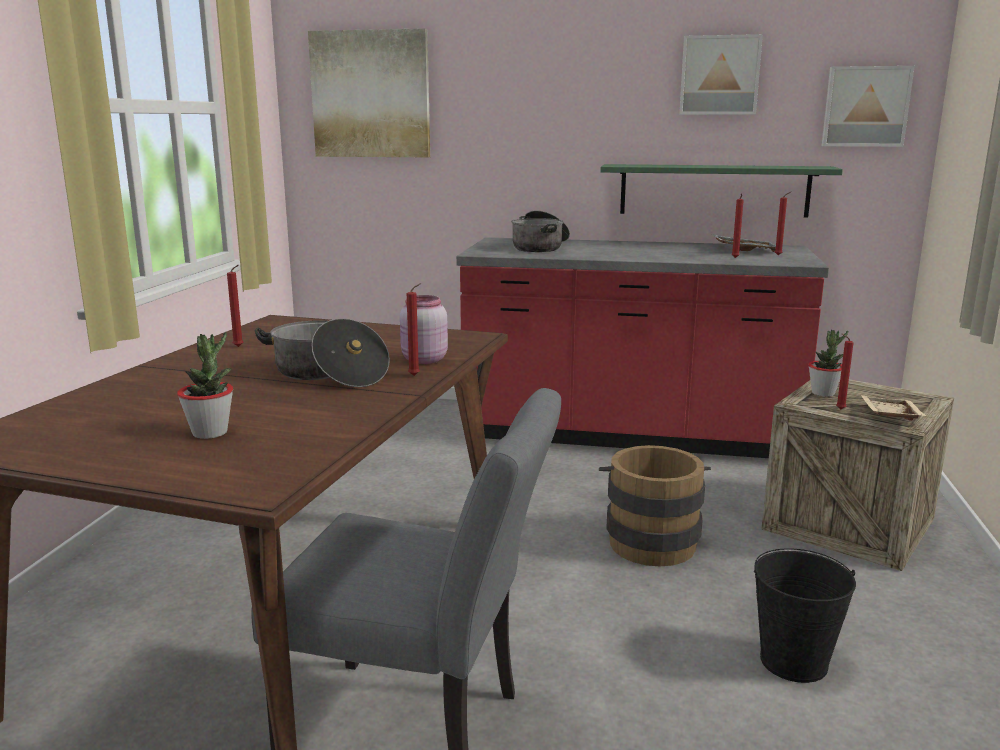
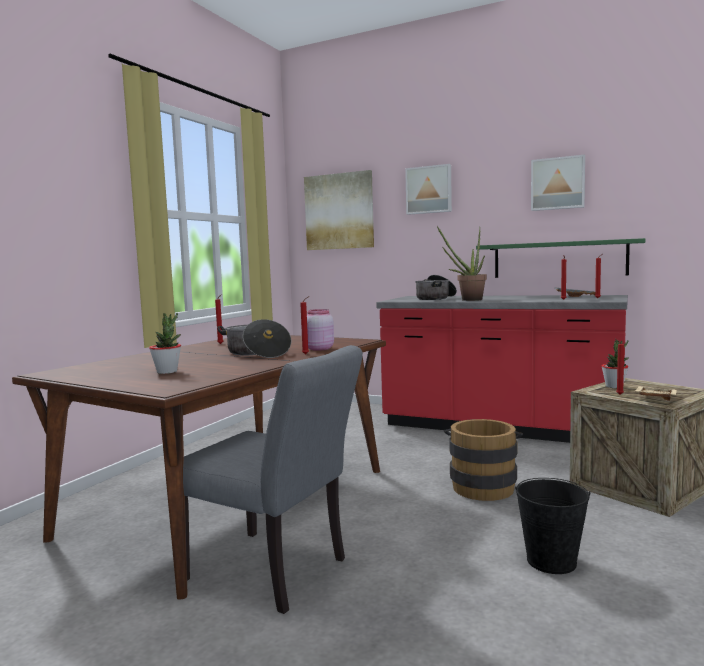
camera: 15 degrees right, 10 degrees down
picture [822,66,915,147] -> picture moved to [405,164,452,215]
none -> potted plant [437,226,487,301]

